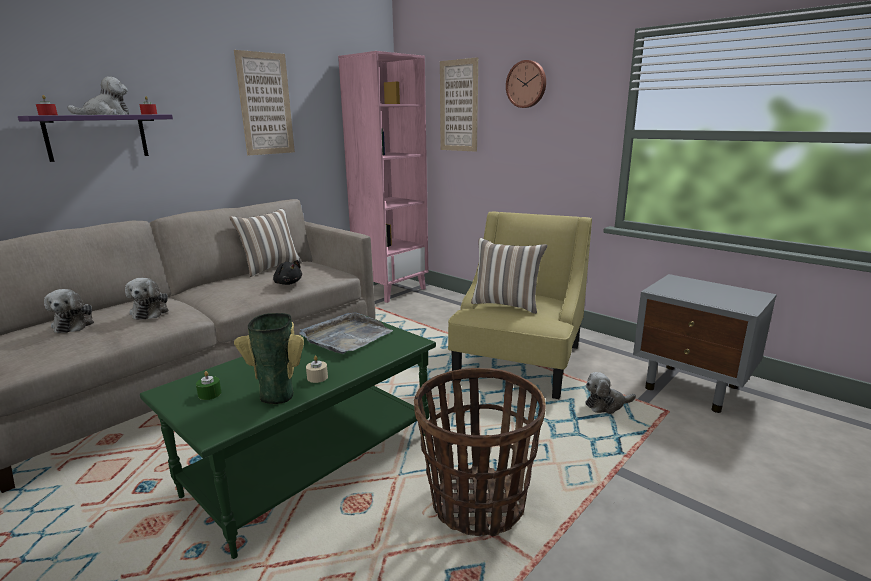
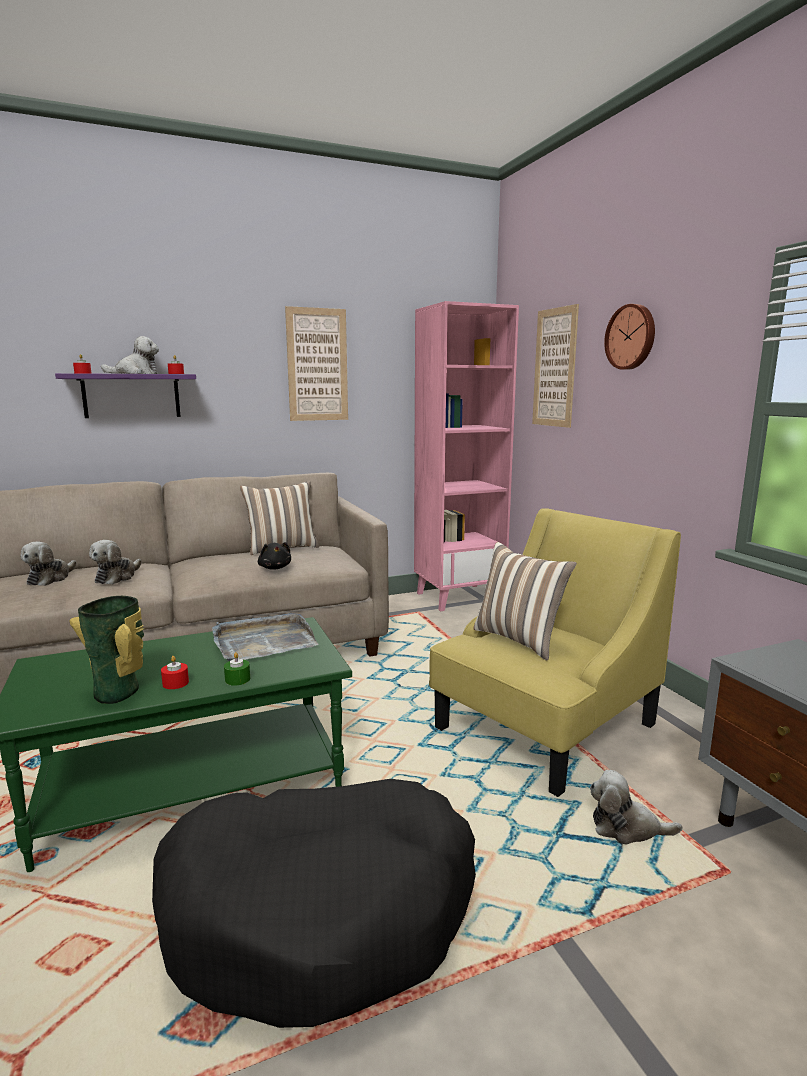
camera: 25 degrees right, 5 degrees down
green candle [196,371,221,400] -> green candle moved to [224,652,250,686]
beige candle [306,355,328,383] -> red candle [161,656,189,689]
basket [414,368,546,537] -> black dog bed [152,779,476,1028]

